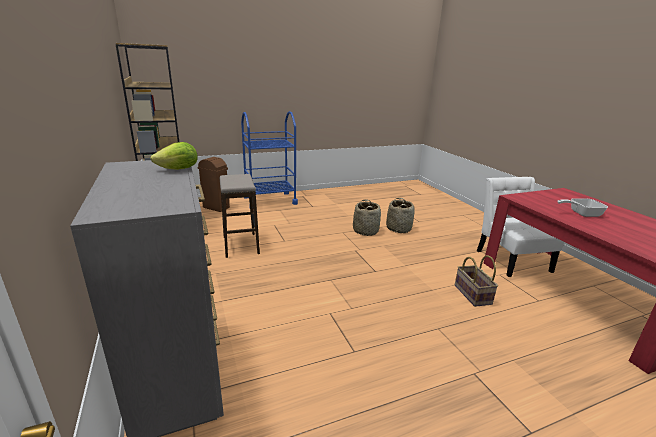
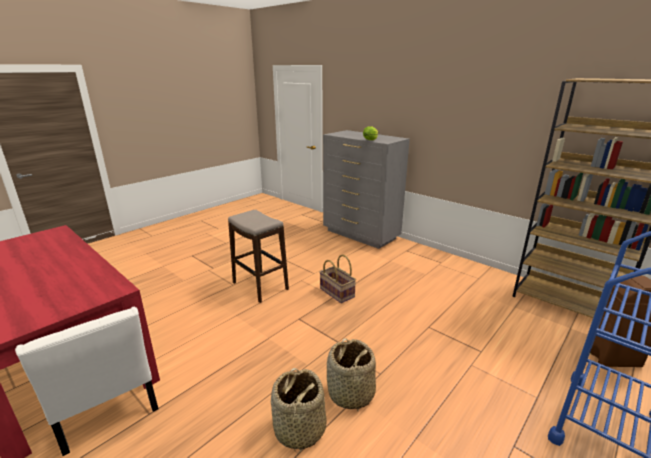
camera: 155 degrees right, 0 degrees up
stool [219,174,260,258] -> stool moved to [228,210,289,303]
basket [455,255,498,307] -> basket moved to [319,255,356,303]
frying pan [557,198,608,217] -> none

